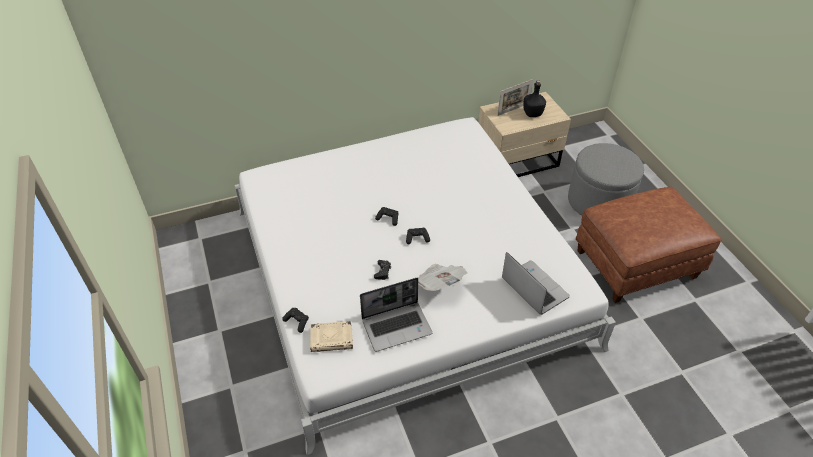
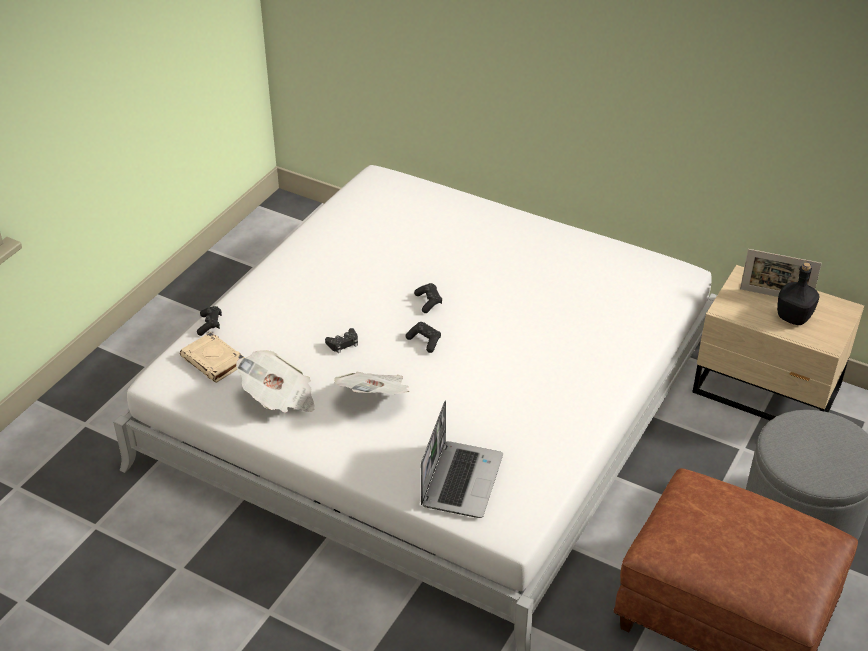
camera: 50 degrees right, 5 degrees down
laptop [360,278,432,352] -> newspaper [236,350,315,413]

